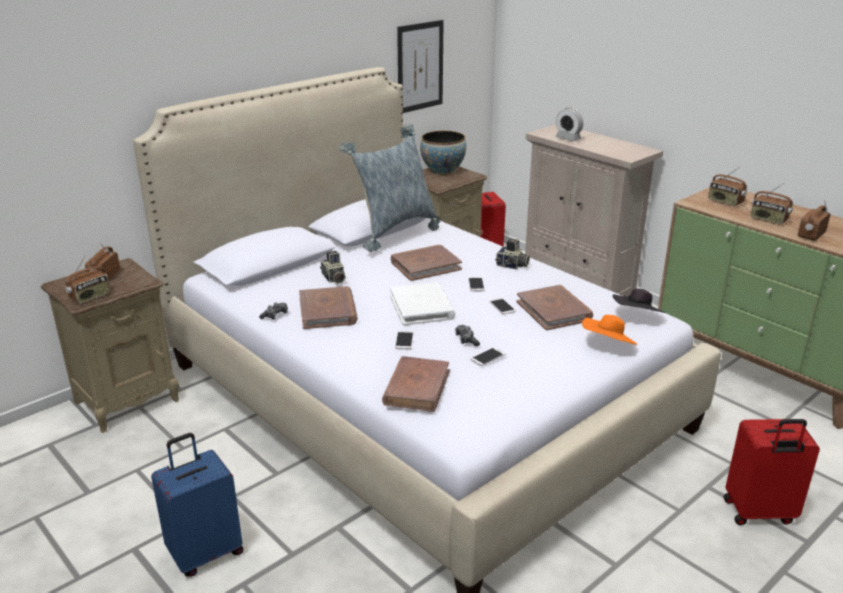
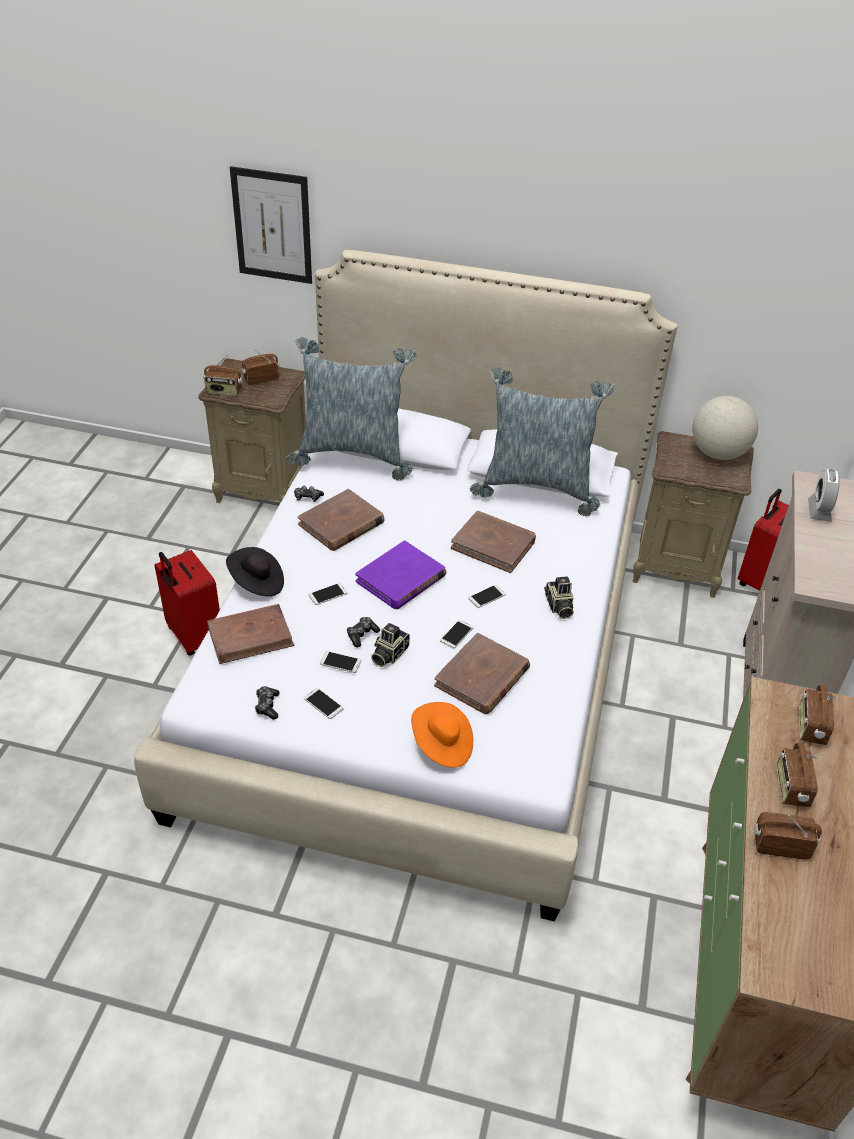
camera: 55 degrees right, 15 degrees up
blue suitcase [151,433,243,577] -> none
camera [320,251,346,284] -> camera moved to [371,623,410,667]
white book [390,282,455,326] -> purple book [355,540,446,609]
picture [397,20,444,113] -> picture moved to [230,166,312,284]
bowl [420,131,466,175] -> globe [692,396,758,460]
black hat [613,289,665,313] -> black hat moved to [226,547,284,596]
red suitcase [724,419,820,525] -> red suitcase moved to [155,550,220,656]
none -> game controller [255,686,280,720]
none -> pillow [286,337,417,481]
none -> phone [304,688,343,719]

